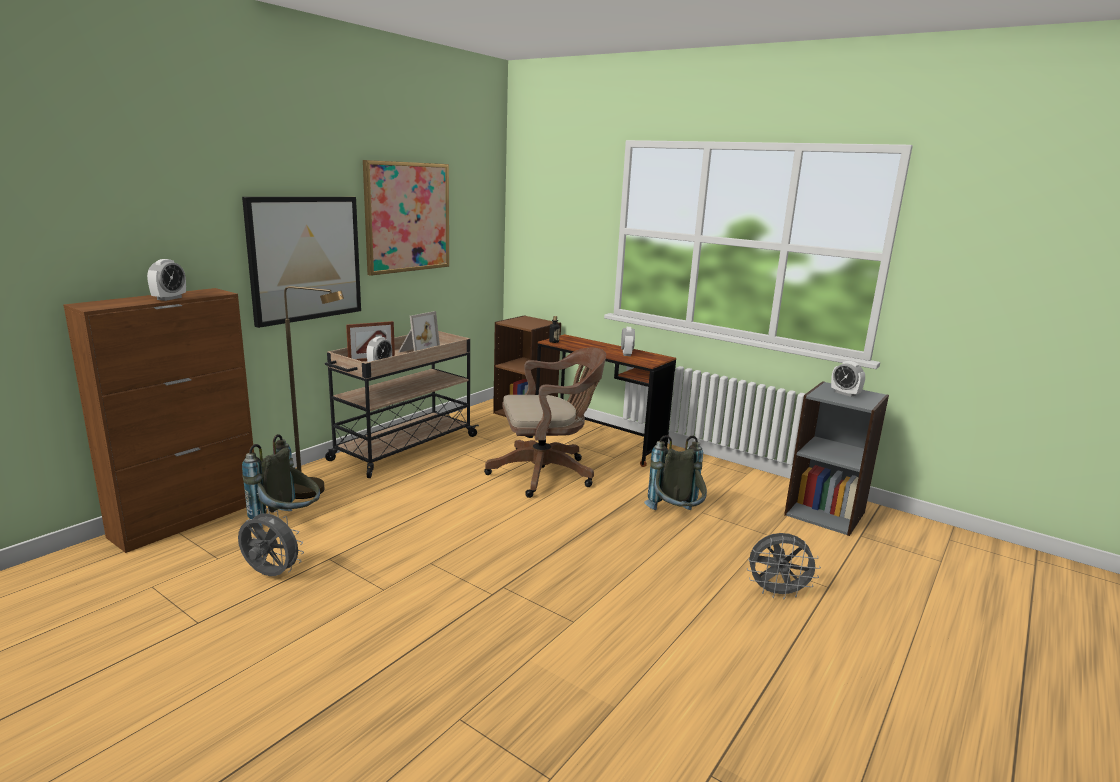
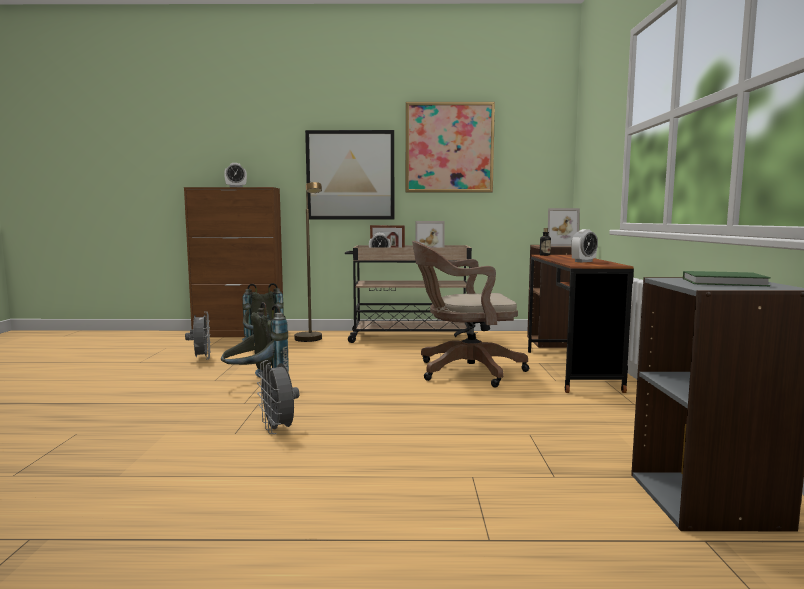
camera: 55 degrees right, 10 degrees down
brown office chair [484,348,606,498] -> brown office chair turned 135 degrees clockwise [412,241,529,388]
grey backpack [644,435,707,510] -> grey backpack moved to [221,302,289,378]
grey fan [747,533,821,600] -> grey fan moved to [257,360,299,434]
alarm clock [831,361,865,397] -> green book [683,271,771,286]
none -> picture frame [548,208,580,247]

